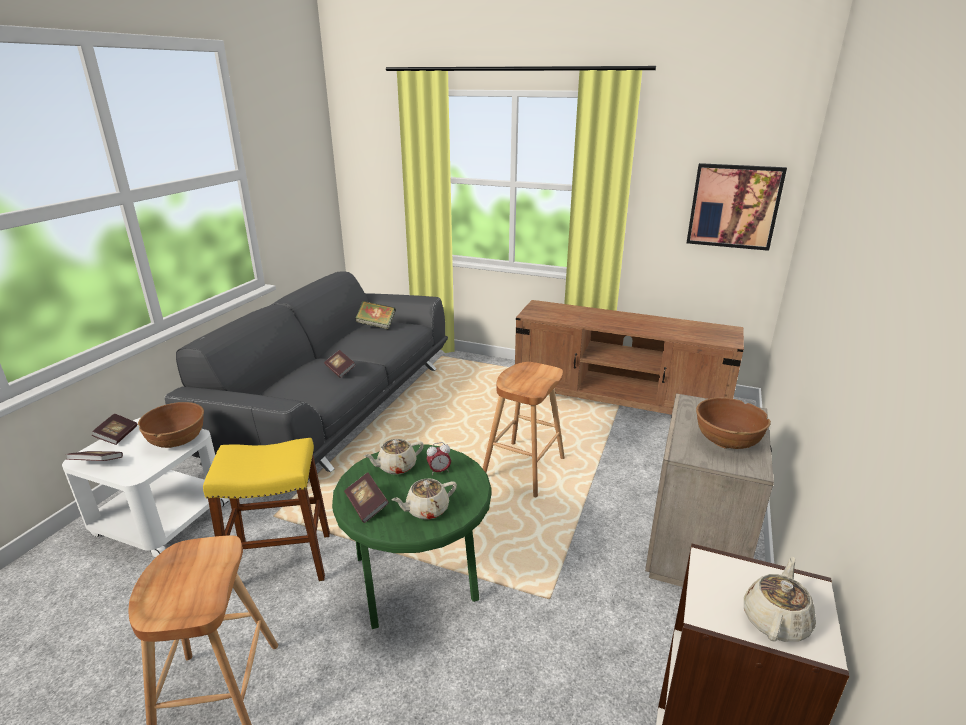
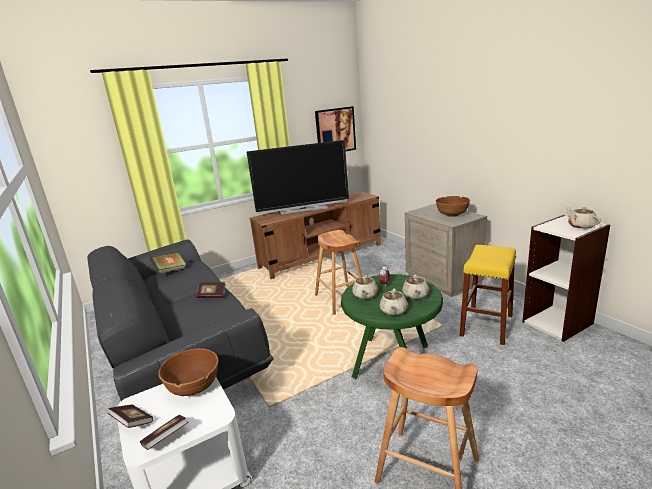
camera: 50 degrees left, 5 degrees down
yellow stool [203,438,330,581] -> yellow stool moved to [460,245,516,345]
book [344,473,389,523] -> beige teapot [380,289,408,316]
none -> television [247,140,349,215]

